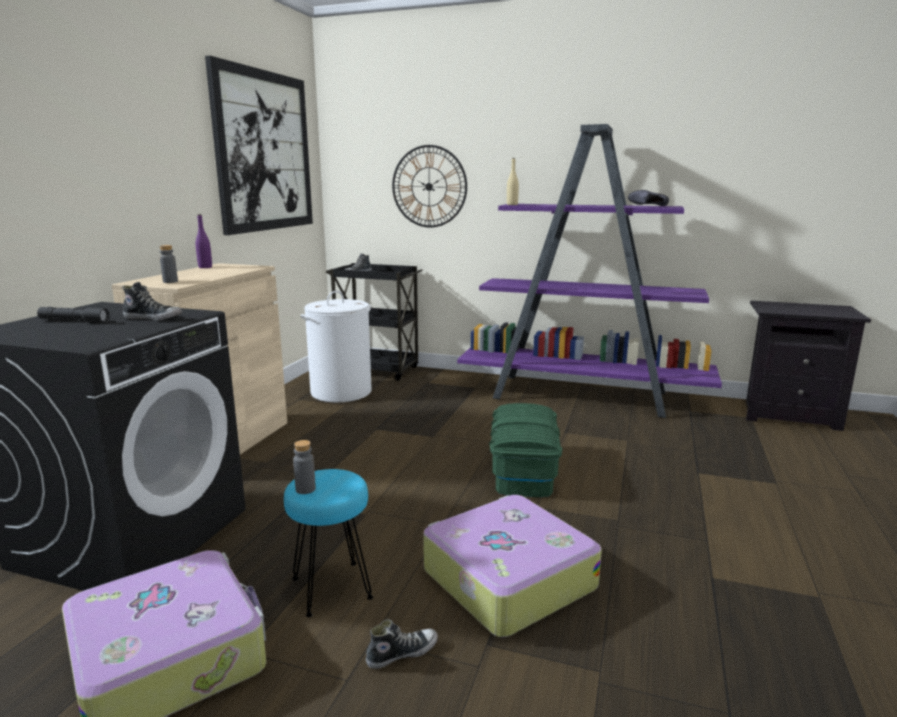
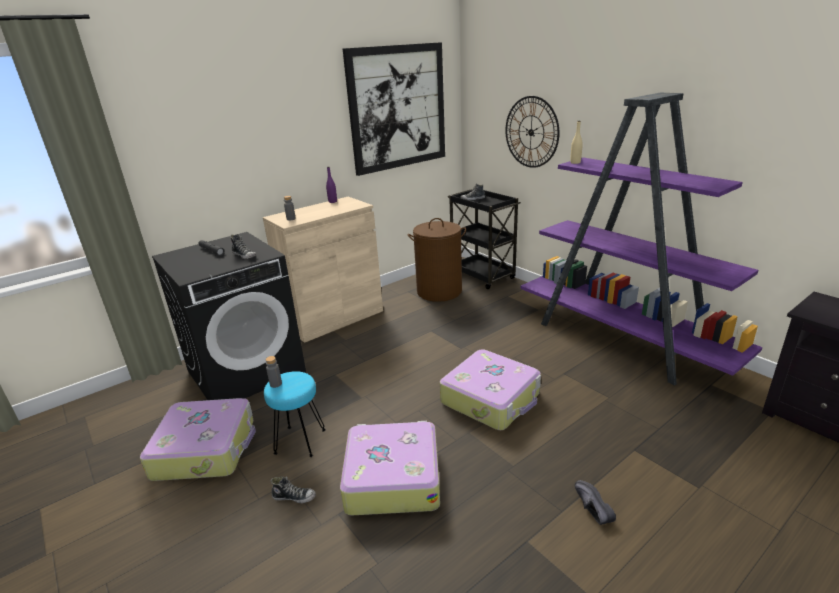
camera: 35 degrees right, 10 degrees up
white laundry basket [301,291,372,403] -> brown laundry basket [408,218,466,302]
green storage box [489,403,562,497] -> suitcase [440,349,541,430]
black shoe [628,190,669,206] -> black shoe moved to [575,480,616,525]

